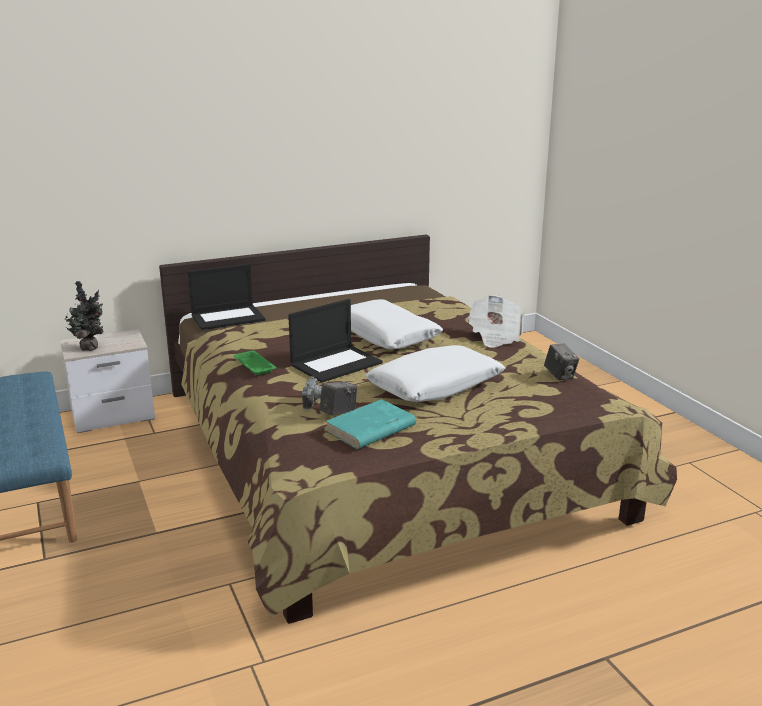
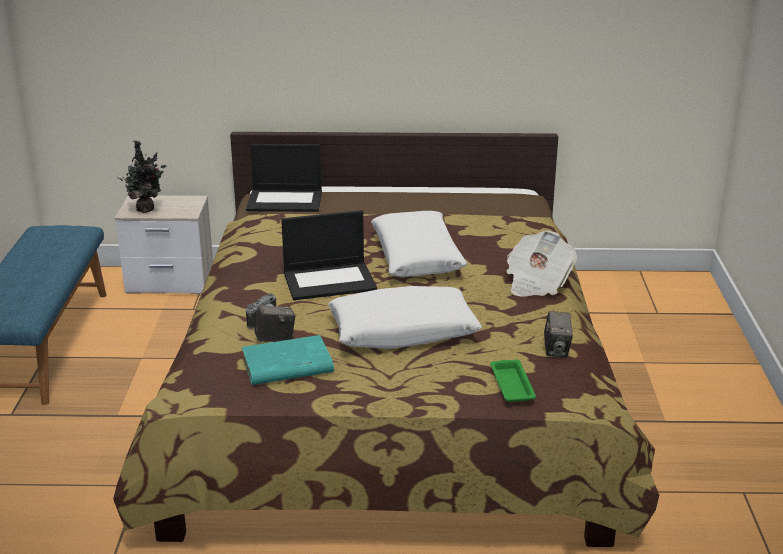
camera: 25 degrees right, 5 degrees up
green tray [233,351,277,375] -> green tray moved to [490,360,536,402]

